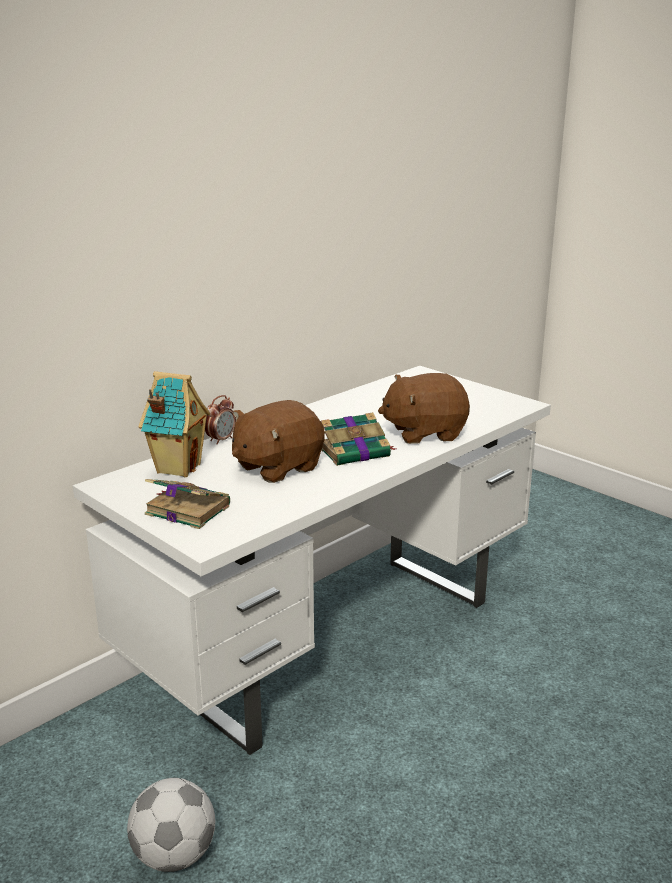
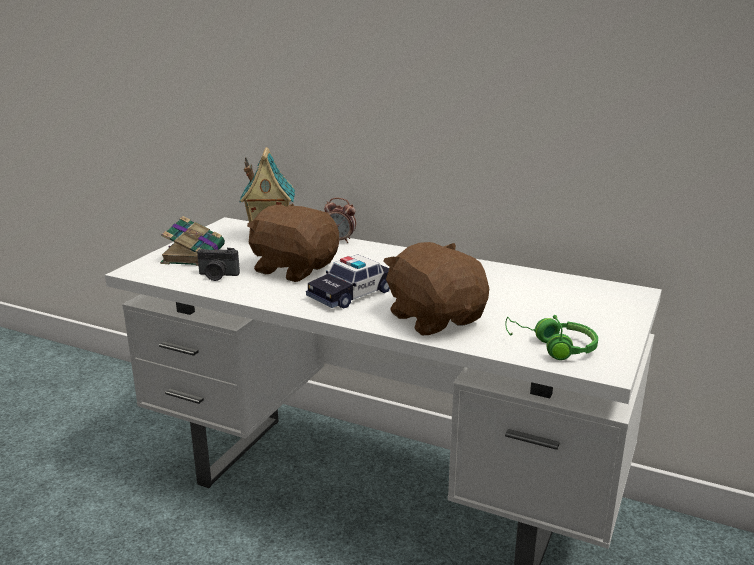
camera: 70 degrees right, 0 degrees up
football [127,778,215,872] -> none
book [321,412,396,466] -> toy car [306,254,390,309]
none -> camera [197,248,240,281]
none -> green headphones [505,315,598,360]

